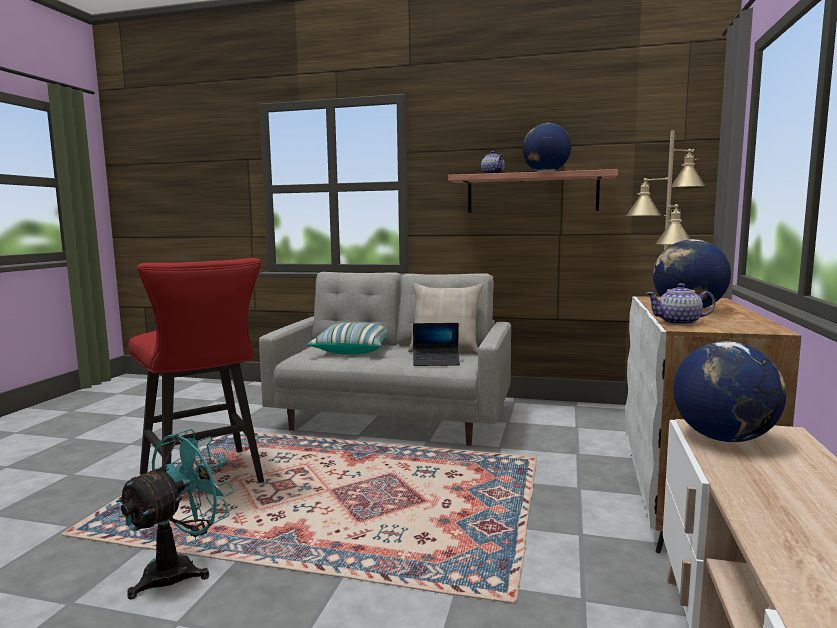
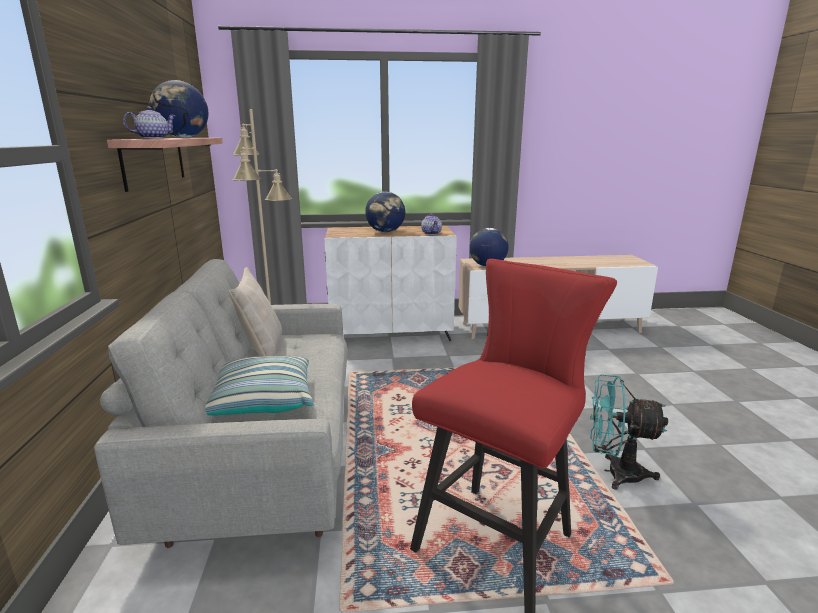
camera: 110 degrees left, 10 degrees up
laptop [413,323,460,366] -> none

